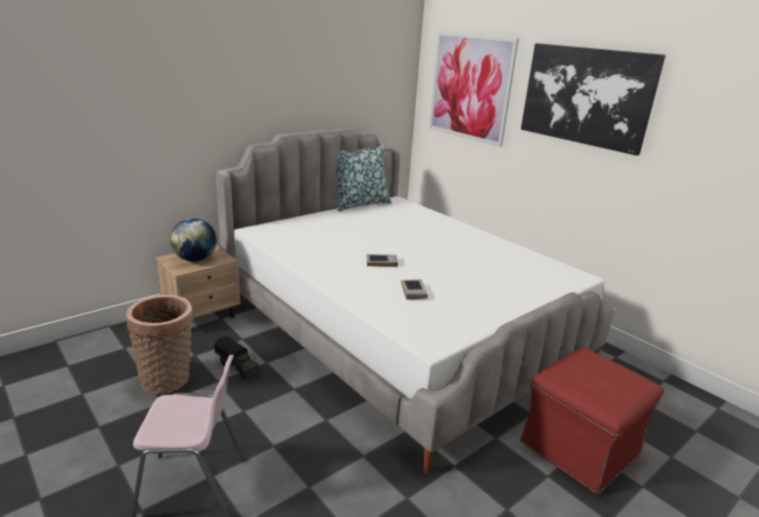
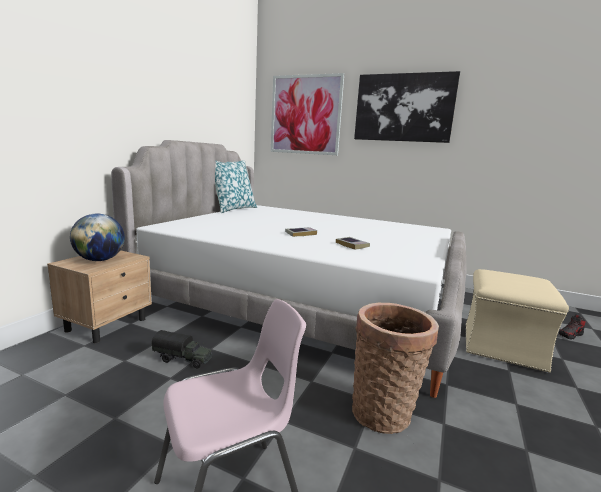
camera: 25 degrees left, 10 degrees down
basket [126,295,193,394] -> basket moved to [352,303,439,434]
red ottoman [520,347,664,495] -> beige ottoman [466,269,569,373]
none -> shoe [559,314,586,340]

